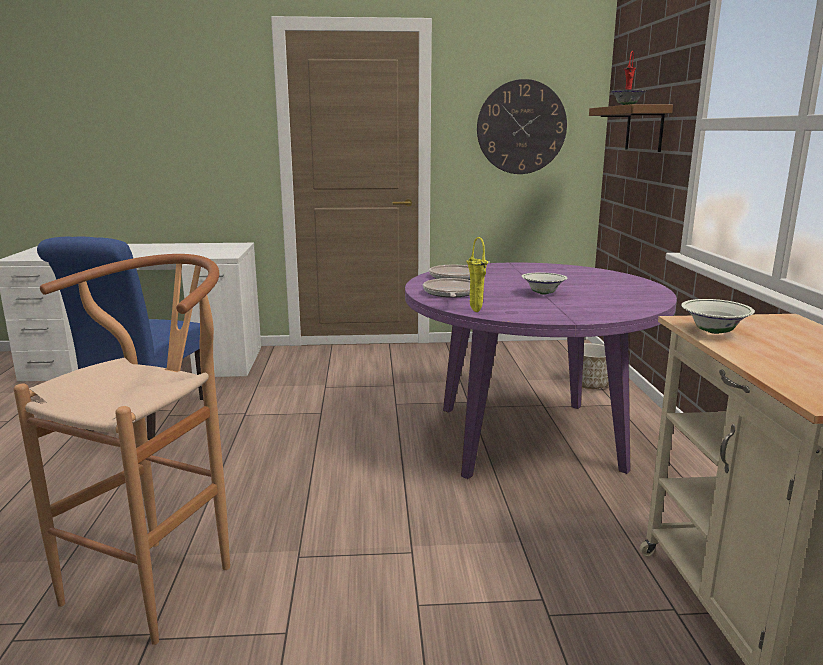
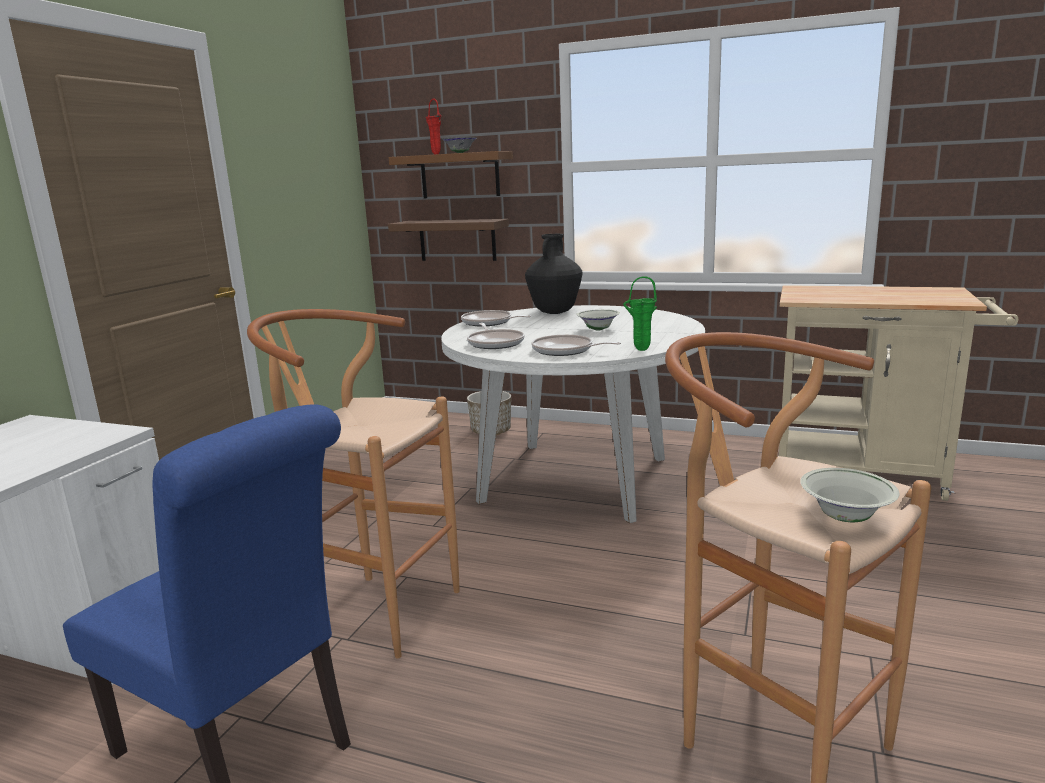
camera: 65 degrees left, 0 degrees up
purple dining table [405,263,677,479] -> white dining table [441,305,705,523]
yellow vase [466,237,488,312] -> green vase [623,276,657,351]
wall clock [477,79,567,174] -> none
white bowl [681,299,755,334] -> white bowl moved to [800,468,900,522]
none -> brown stool [247,309,460,658]
none -> brown shelf [388,219,509,261]
none -> frying pan [461,310,531,326]
none -> black vase [525,234,582,314]

